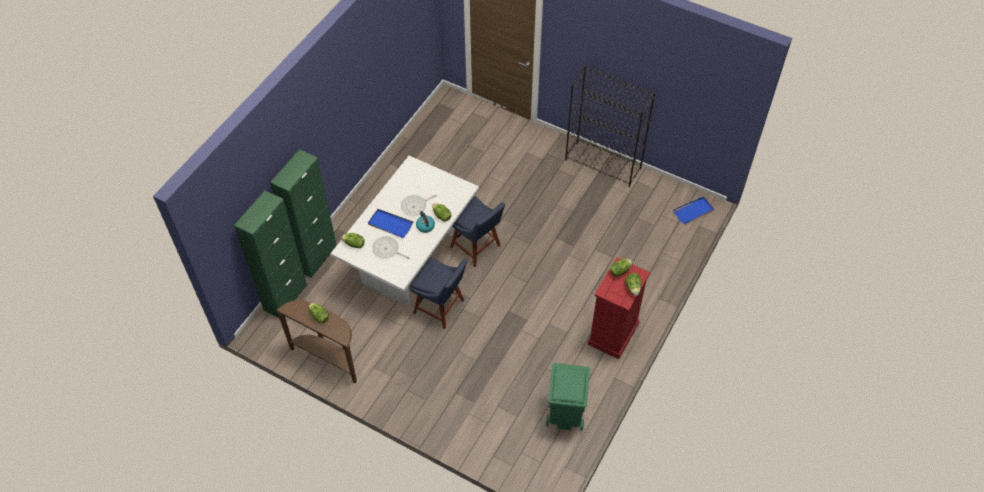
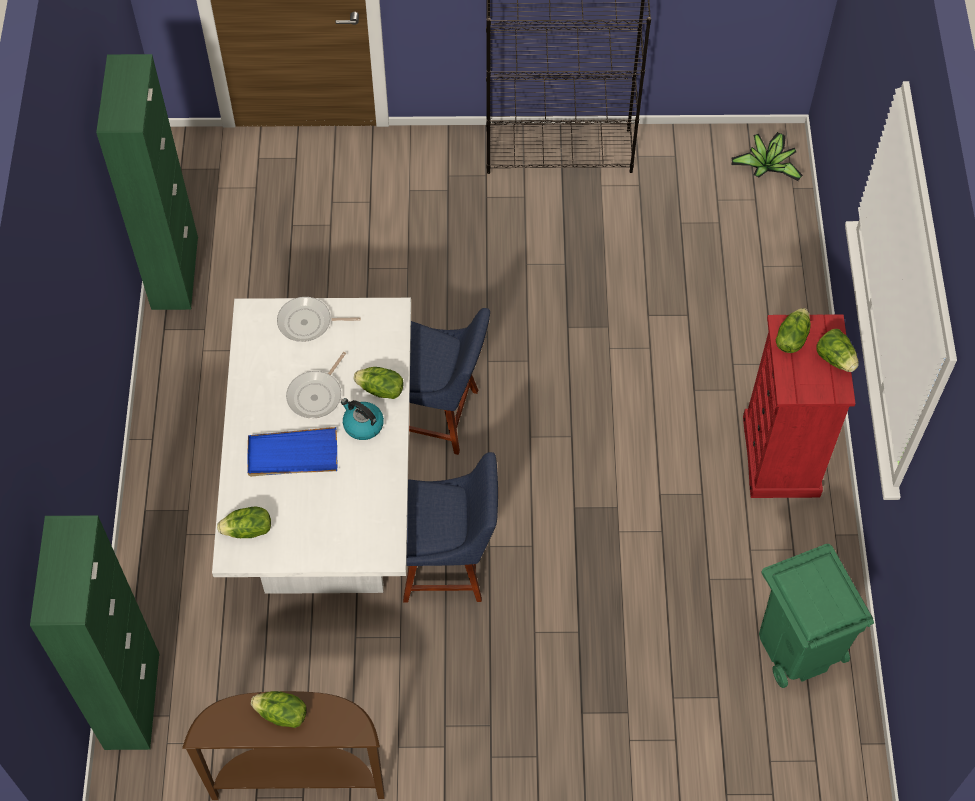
camera: 30 degrees left, 5 degrees up
green cabinet [270,149,337,278] -> green cabinet moved to [96,54,198,310]
frying pan [373,236,409,259] -> frying pan moved to [277,297,361,342]
blue tray [673,197,714,224] -> potted plant [732,132,803,181]

